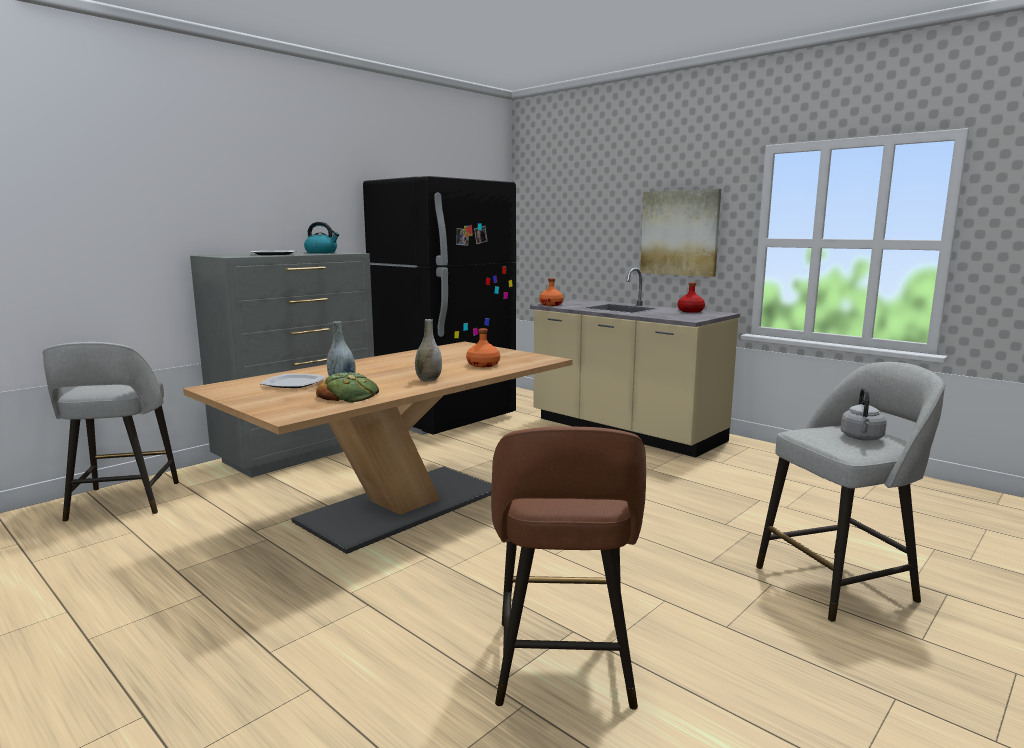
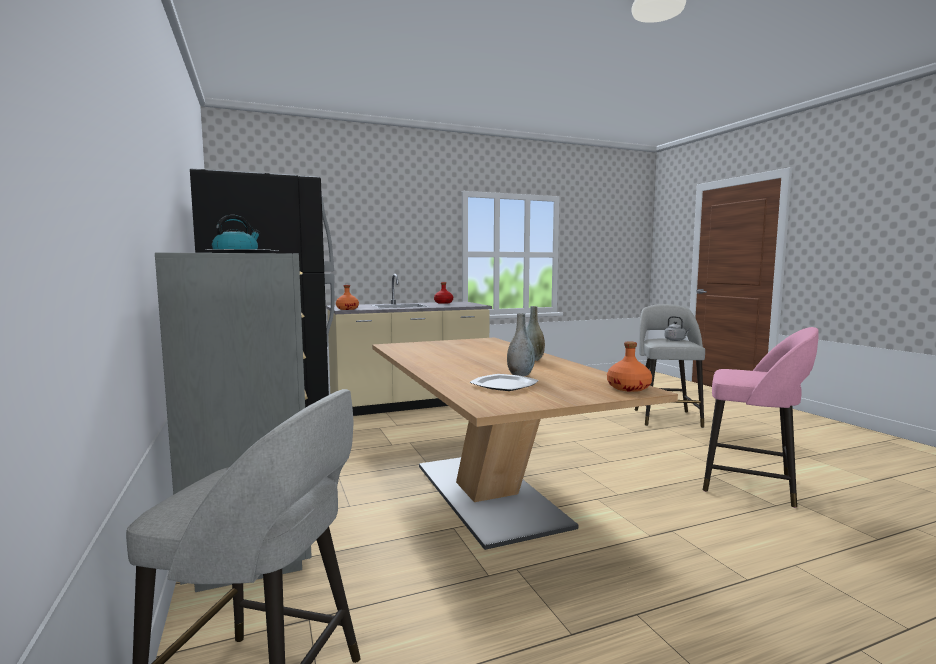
camera: 65 degrees left, 5 degrees down
bread [316,372,379,403] -> none
orange bottle [466,328,500,367] -> orange bottle moved to [607,341,652,392]
brown stool [491,427,646,710] -> pink stool [703,327,819,508]
picture [640,189,721,277] -> none

